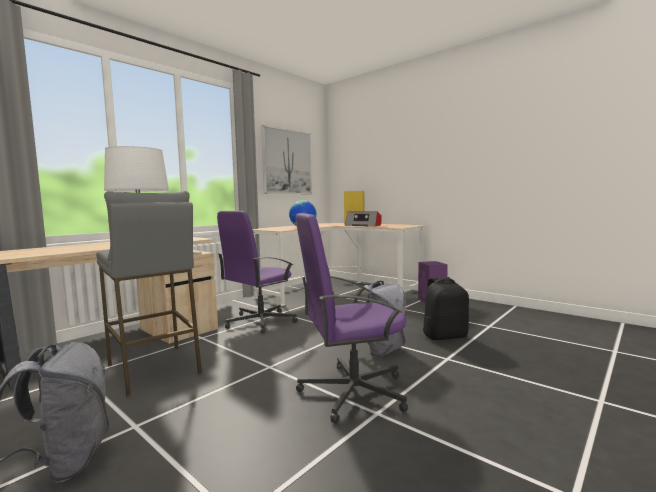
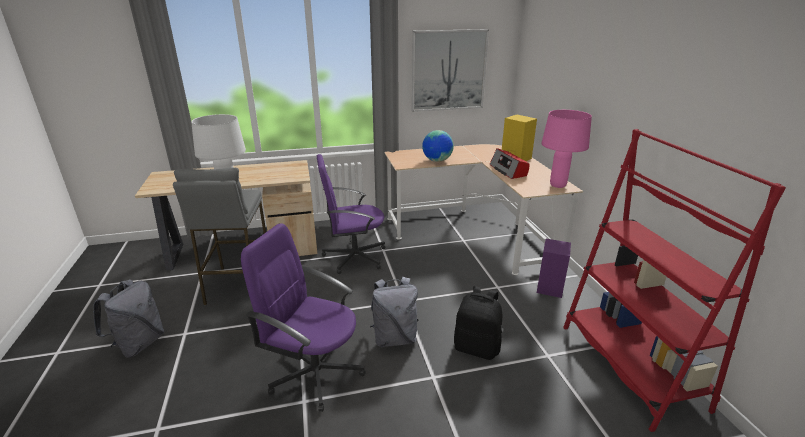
camera: 35 degrees right, 20 degrees up
none -> pink table lamp [541,110,592,188]
none -> red bookcase [563,129,786,432]

